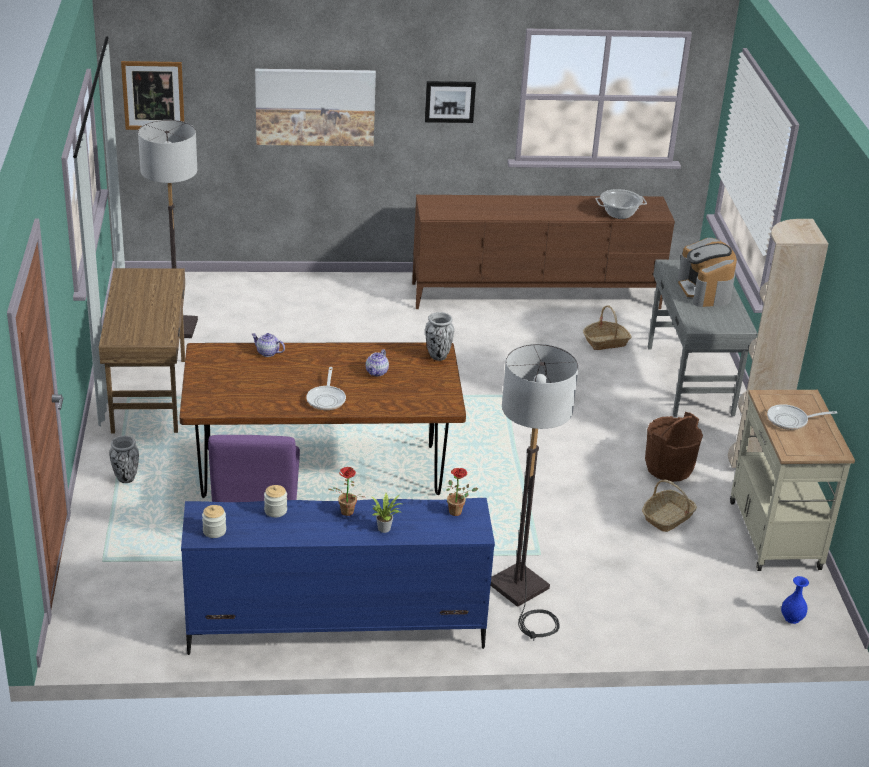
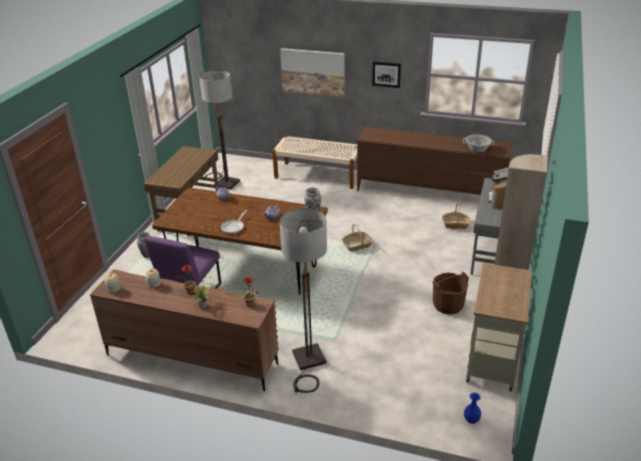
camera: 25 degrees right, 0 degrees up
picture [121,61,184,130] -> none
blue dresser [181,498,495,655] -> brown dresser [90,269,279,391]
basket [642,480,697,532] -> basket moved to [342,224,373,251]
frying pan [767,404,837,430] -> none
none -> beige bench [272,136,357,189]

